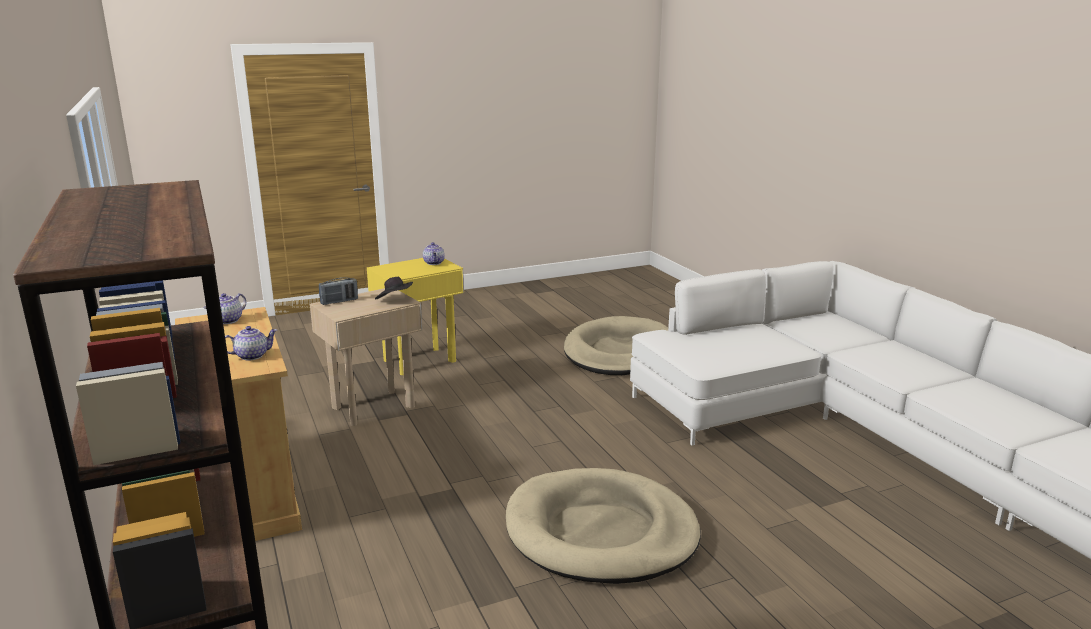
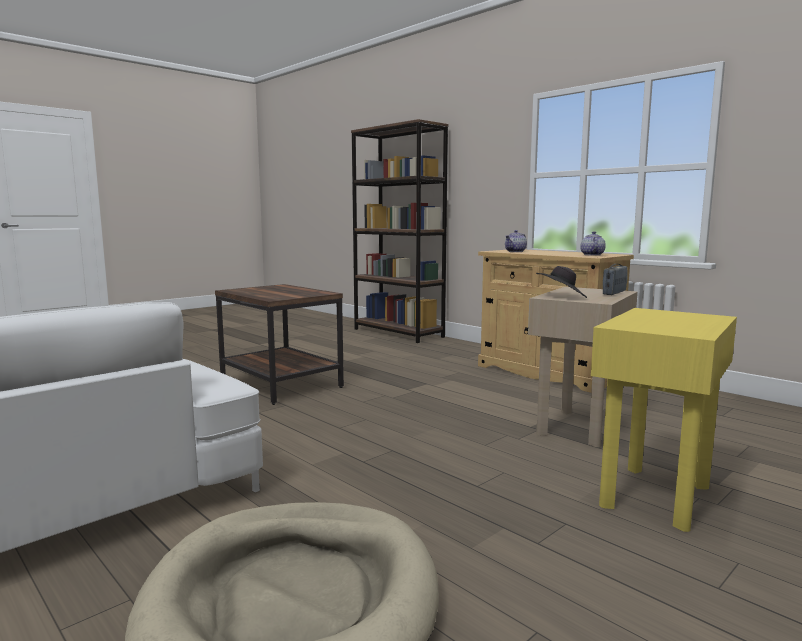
camera: 160 degrees right, 10 degrees down
teapot [423,242,445,265] -> none
beige dog bed [506,468,701,584] -> brown side table [215,284,344,405]

